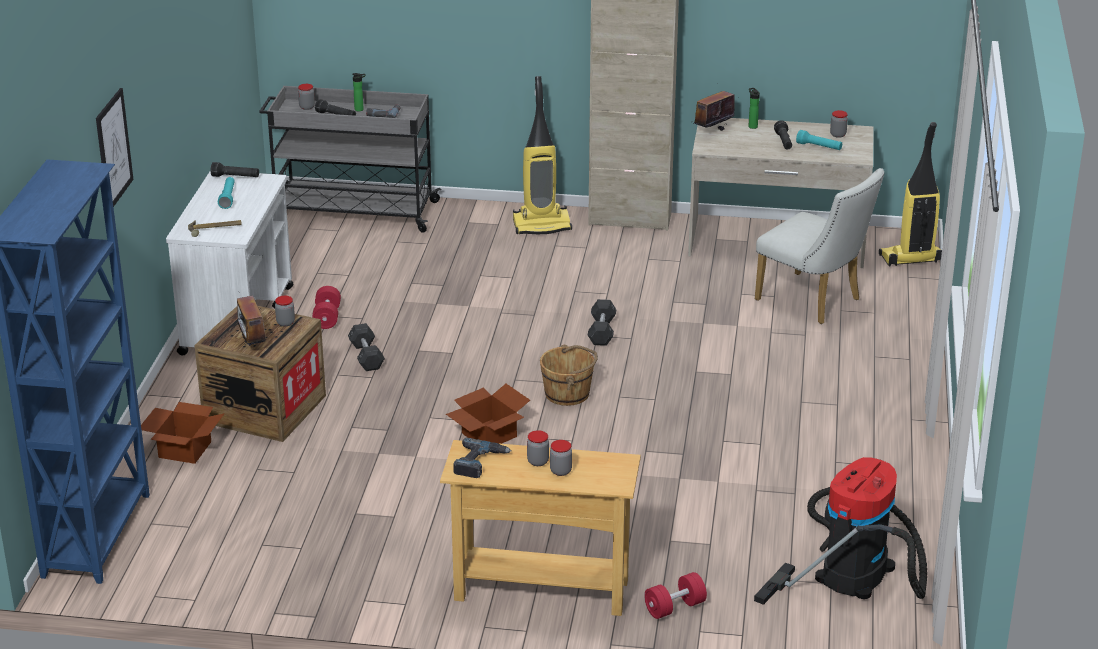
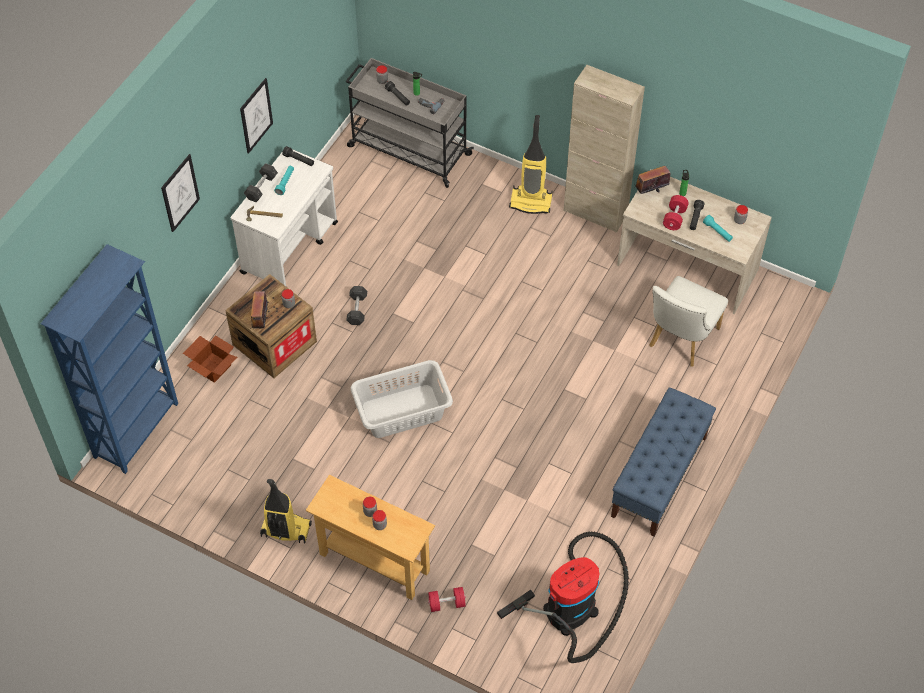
camera: 20 degrees right, 25 degrees up
red dumbbell [312,286,341,329] -> red dumbbell moved to [663,195,689,230]
cardboard box [446,384,530,444] -> grey laundry basket [351,360,453,438]
power drill [453,438,512,478] -> none
brown bucket [540,344,598,406] -> none
grey dumbbell [588,299,616,346] -> grey dumbbell moved to [244,163,278,202]
white chair [755,168,885,324] -> white chair turned 60 degrees clockwise [649,276,728,367]
vacuum cleaner [879,122,942,267] -> vacuum cleaner moved to [260,479,312,544]
none -> picture [240,78,273,154]
none -> blue bench [611,388,716,537]

